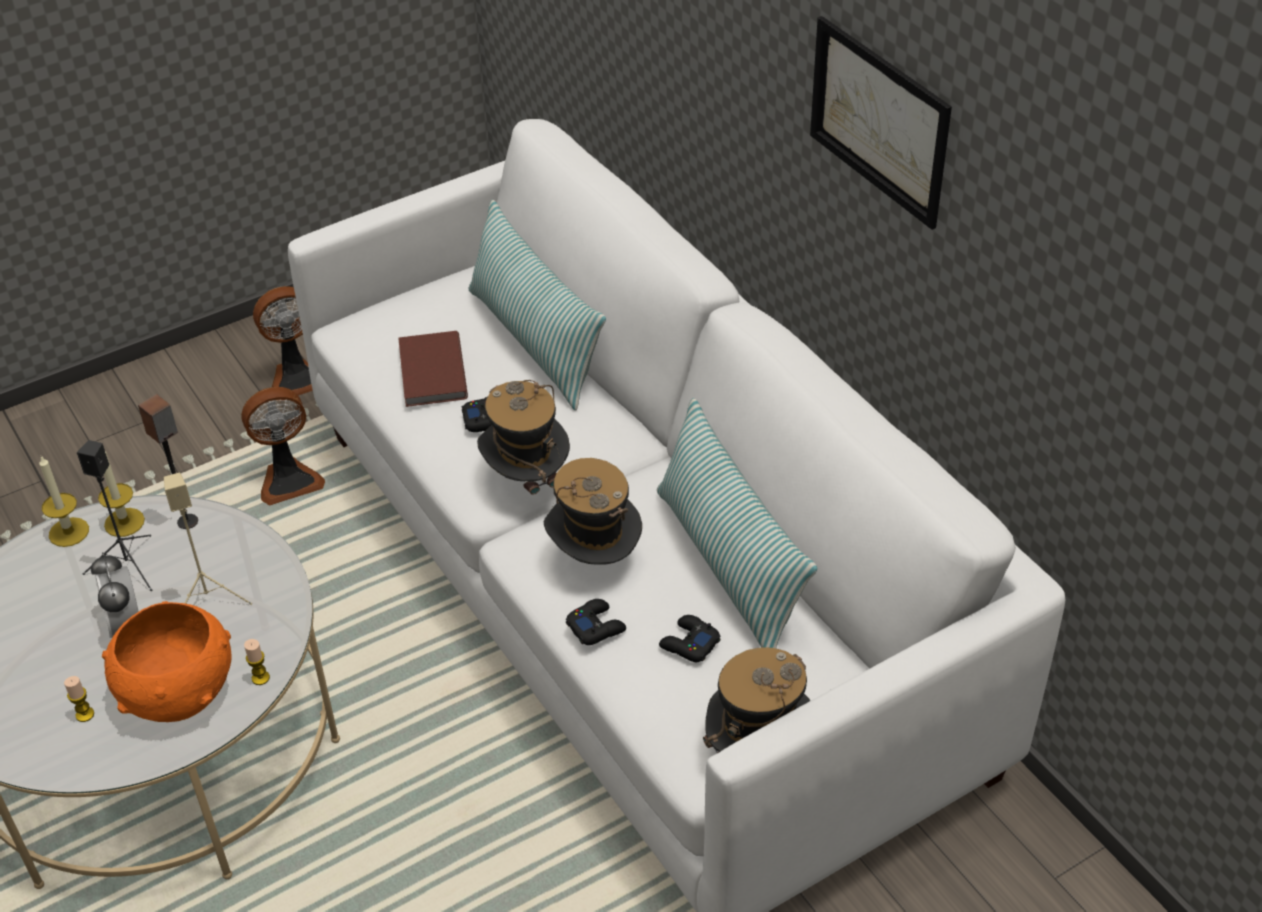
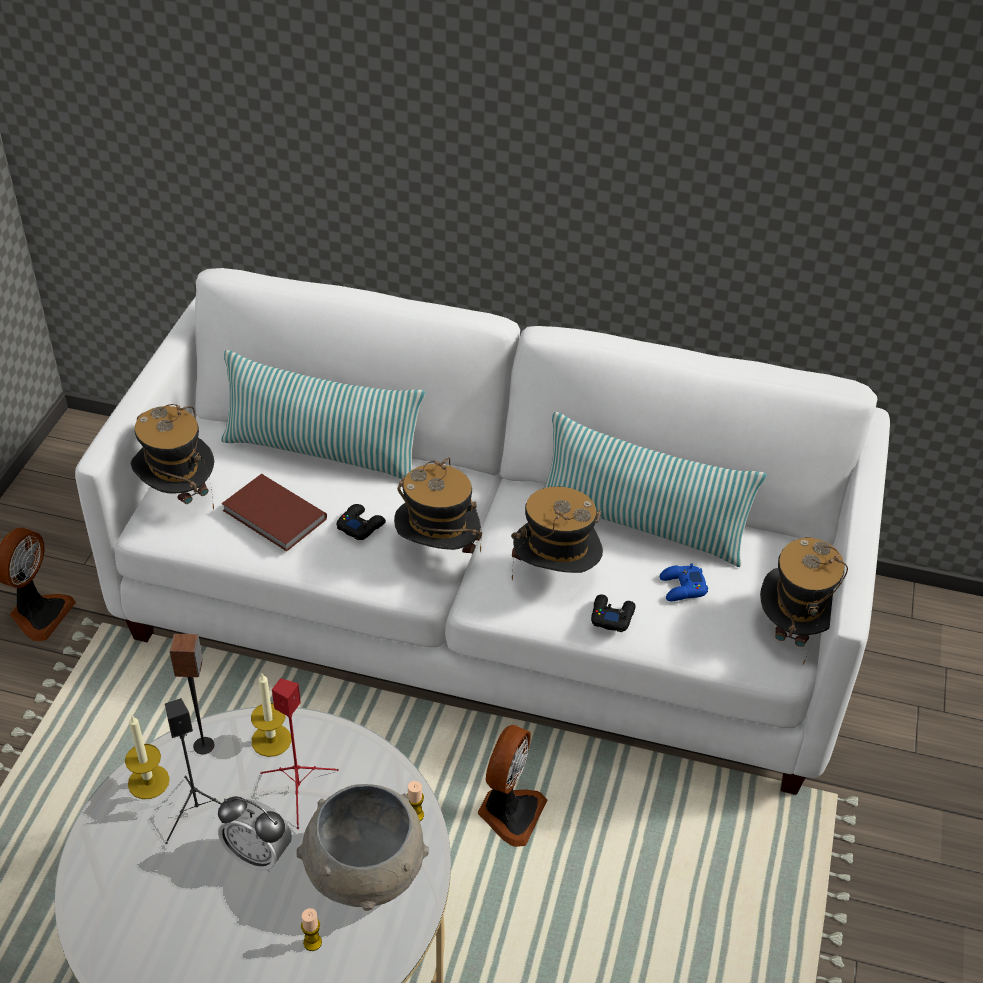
camera: 45 degrees left, 0 degrees up
candle [39,456,89,547] -> candle moved to [251,674,291,757]
orange bowl [102,601,232,722] -> grey bowl [296,784,429,911]
beige speaker [164,473,252,605] -> red speaker [260,678,339,829]
fan [241,387,325,505] -> fan moved to [478,725,547,847]
black game controller [659,615,721,662] -> blue game controller [660,563,708,601]
picture [810,16,952,230] -> none
none -> hat [131,404,214,510]

